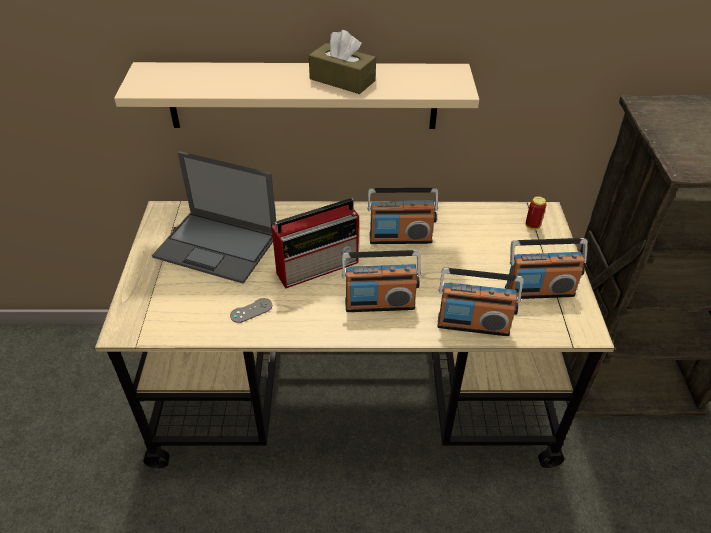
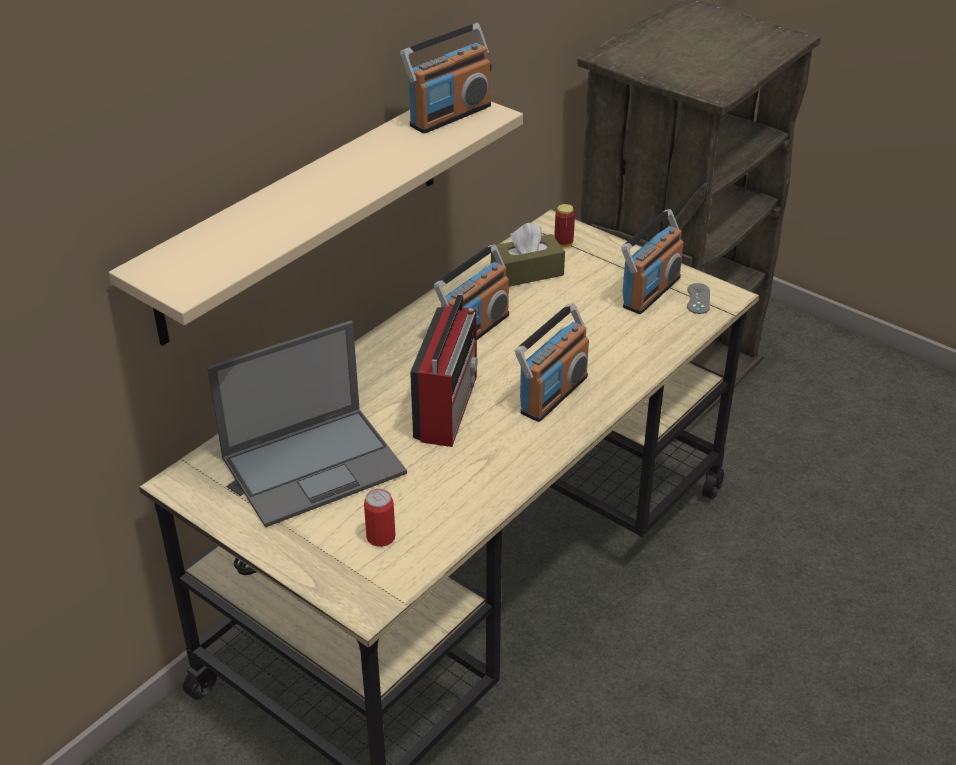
camera: 50 degrees left, 5 degrees down
grey game controller [230,298,272,323] -> grey game controller moved to [687,283,710,314]
brown tissue box [309,30,376,94] -> brown tissue box moved to [491,223,565,287]
radio [437,268,523,336] -> radio moved to [400,23,491,134]
none -> can [364,489,395,547]

